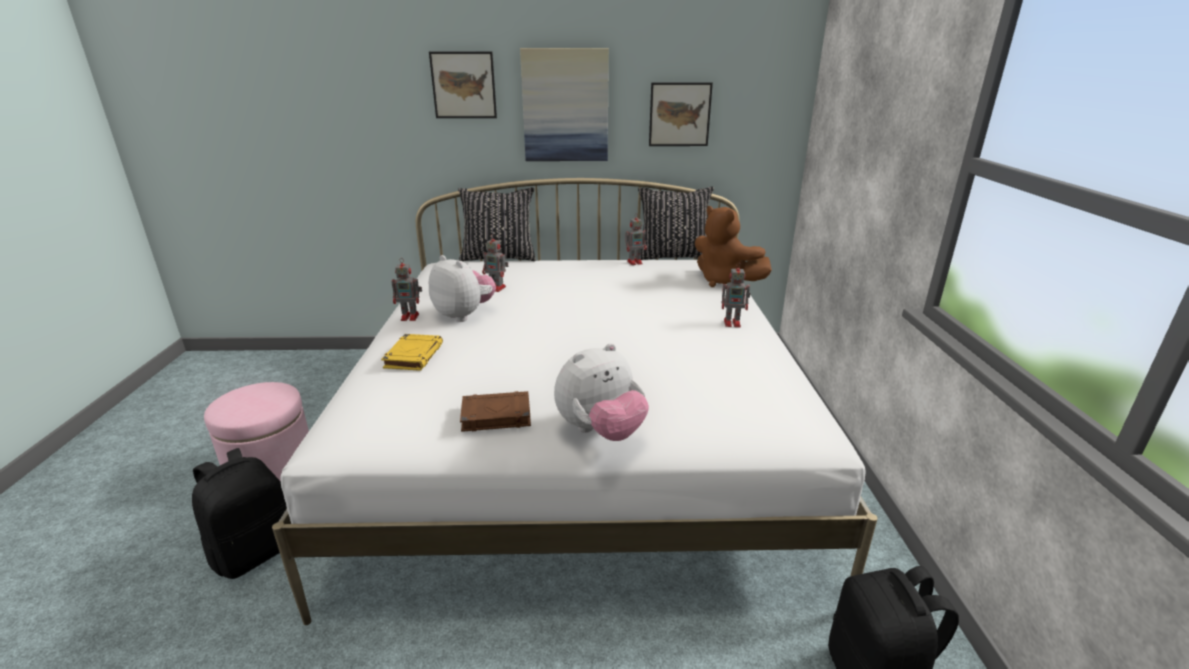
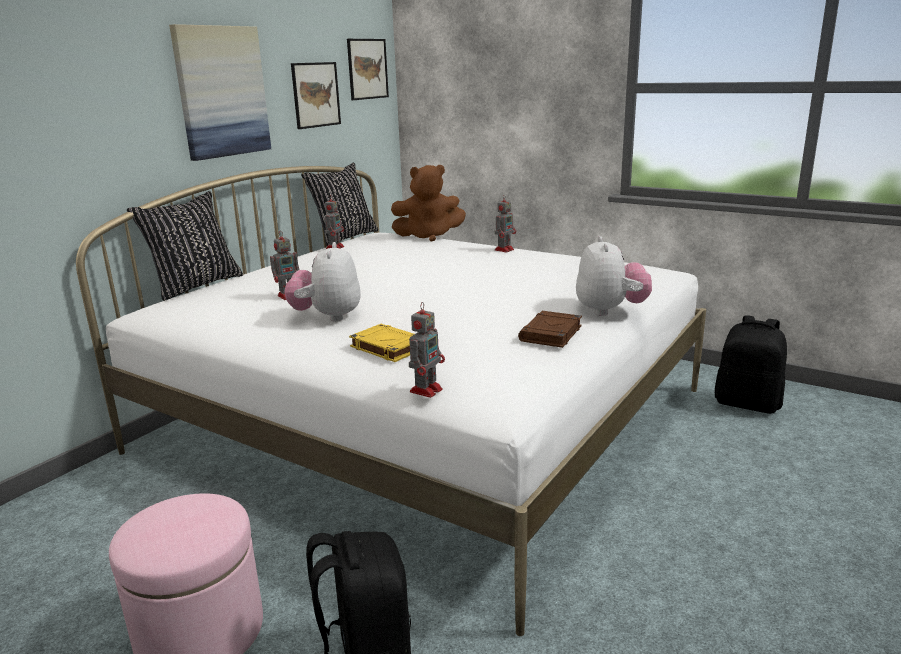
camera: 55 degrees left, 5 degrees down
toy robot [391,258,422,321] -> toy robot moved to [409,302,445,398]
picture [429,52,497,118] -> picture moved to [347,39,389,100]
plush toy [429,255,496,322] -> plush toy turned 75 degrees counterclockwise [284,242,361,322]

